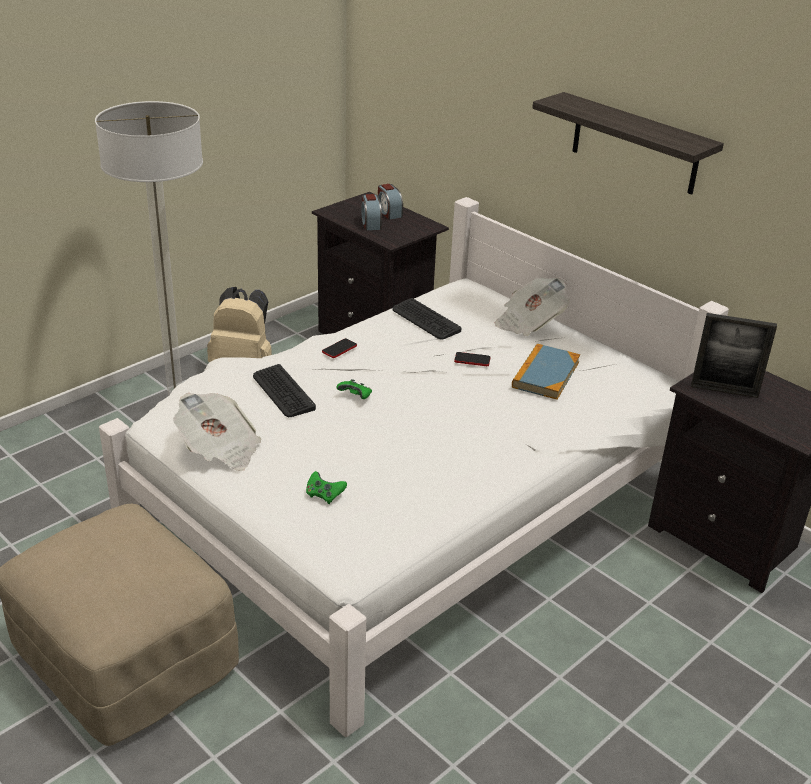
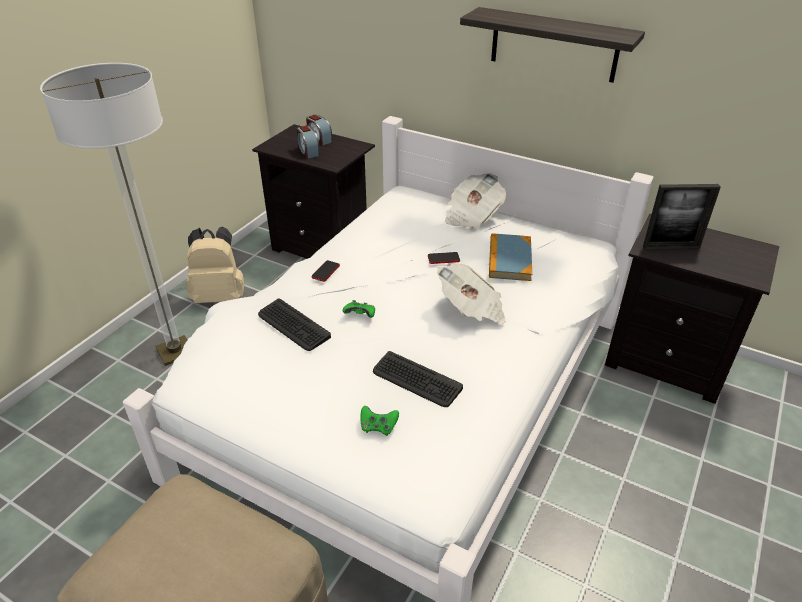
camera: 15 degrees left, 5 degrees up
newspaper [173,393,262,471] -> newspaper moved to [437,263,506,324]
keyboard [392,298,461,340] -> keyboard moved to [373,351,463,407]

